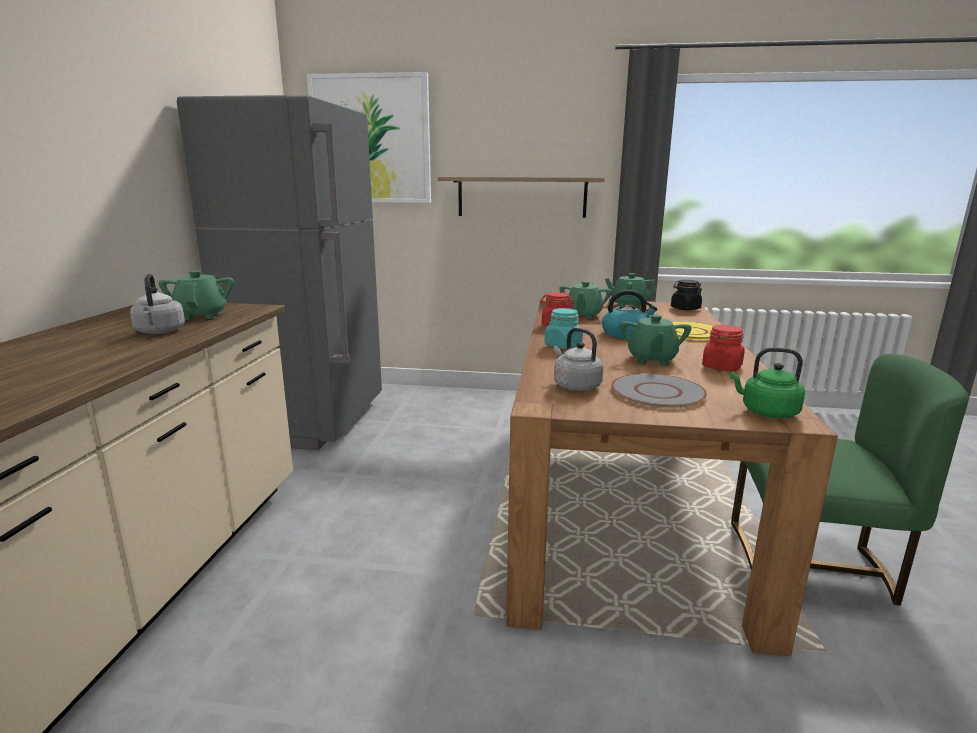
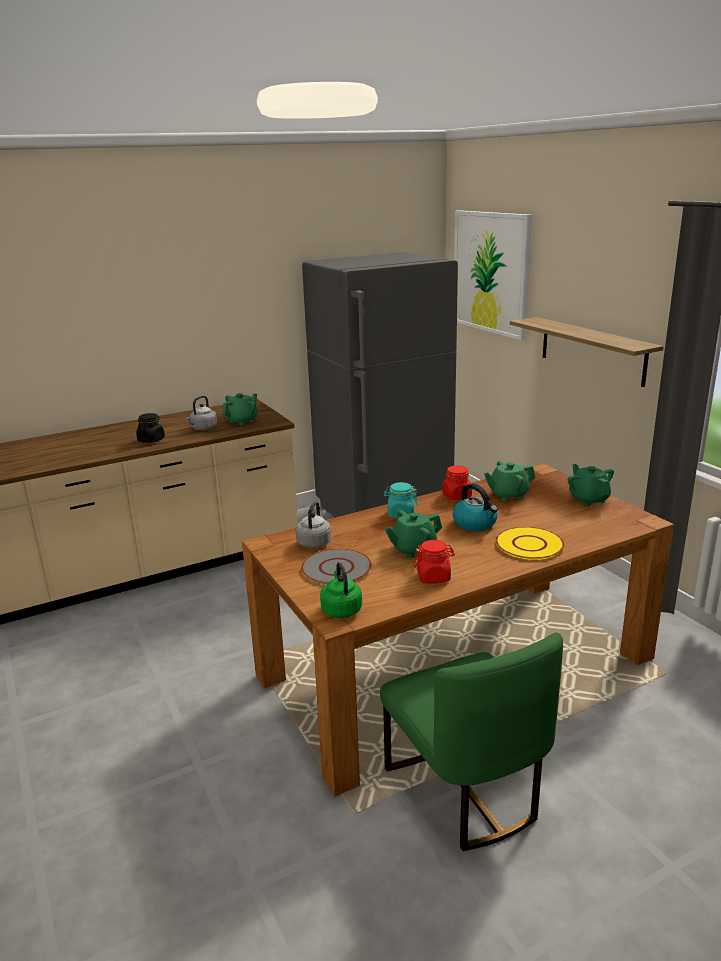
camera: 55 degrees right, 5 degrees up
black jar [671,280,702,310] -> black jar moved to [136,413,165,443]

